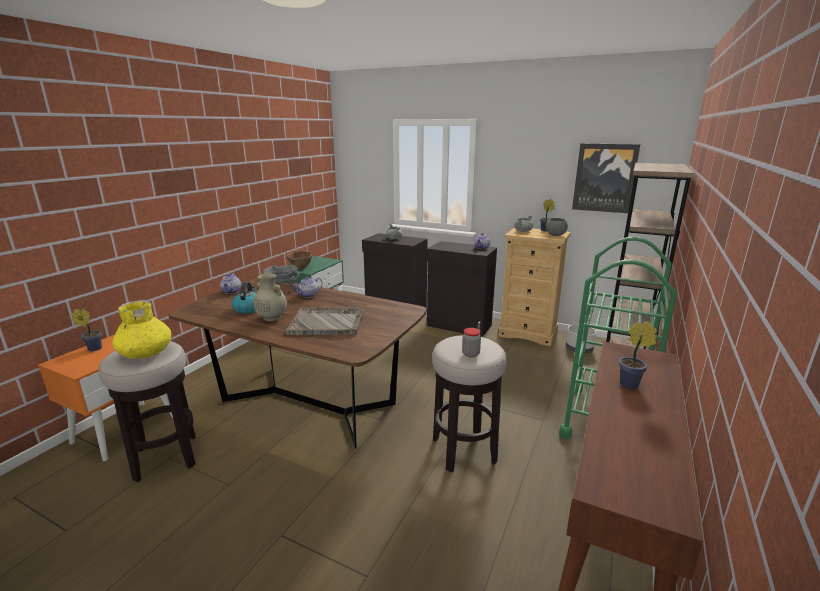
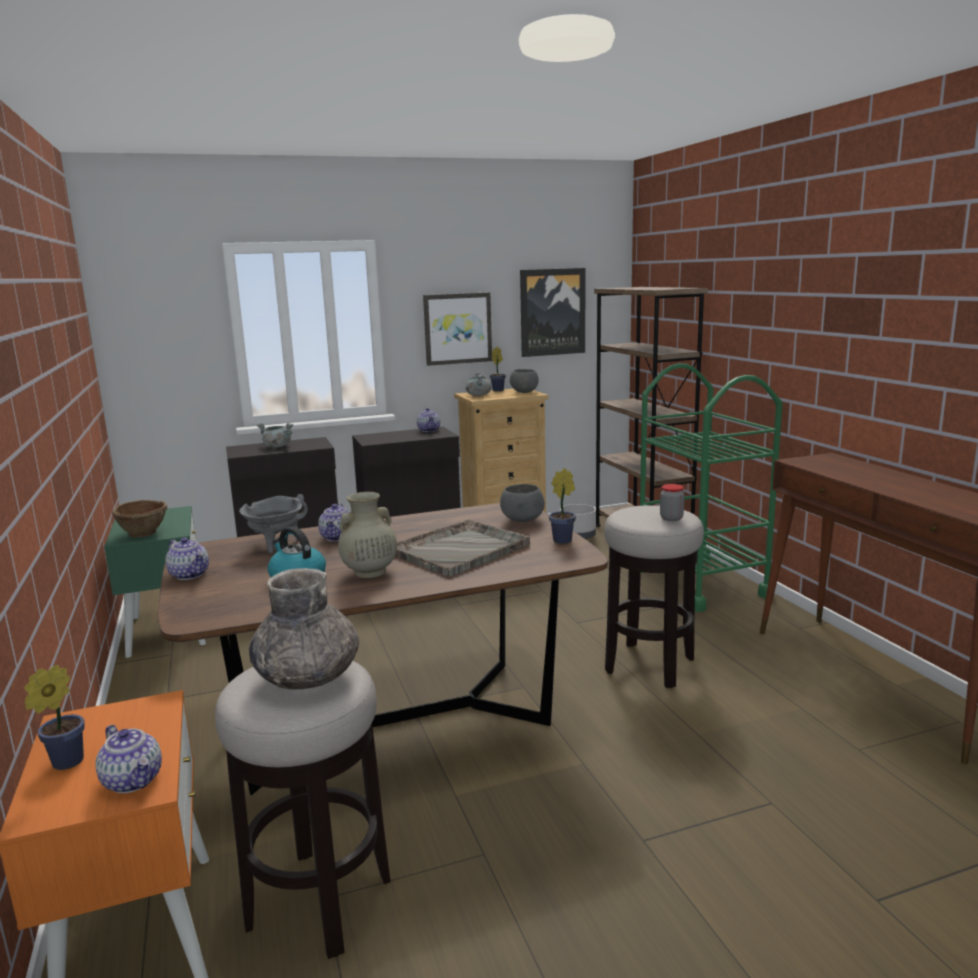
camera: 45 degrees left, 5 degrees down
yellow vase [112,300,171,359] -> grey vase [249,568,359,689]
potted plant [619,321,657,389] -> potted plant moved to [549,468,576,544]
none -> teapot [95,725,162,793]
none -> picture [423,292,492,366]
none -> grey bowl [500,484,545,522]

